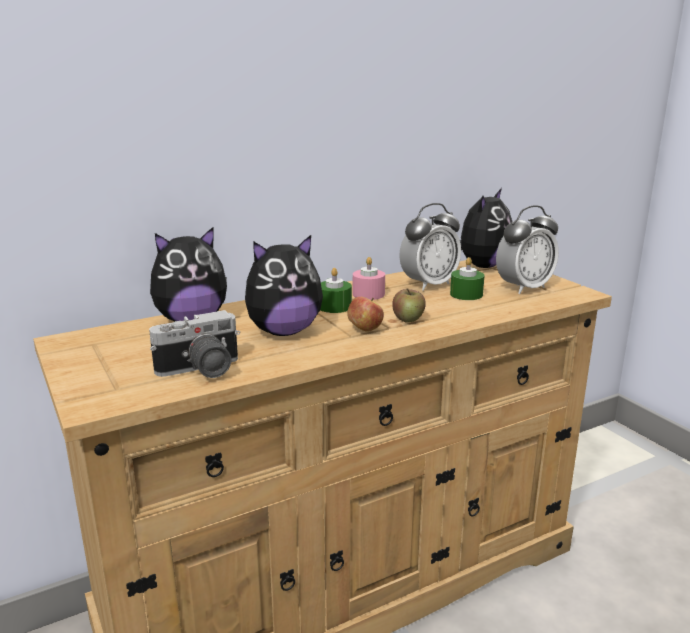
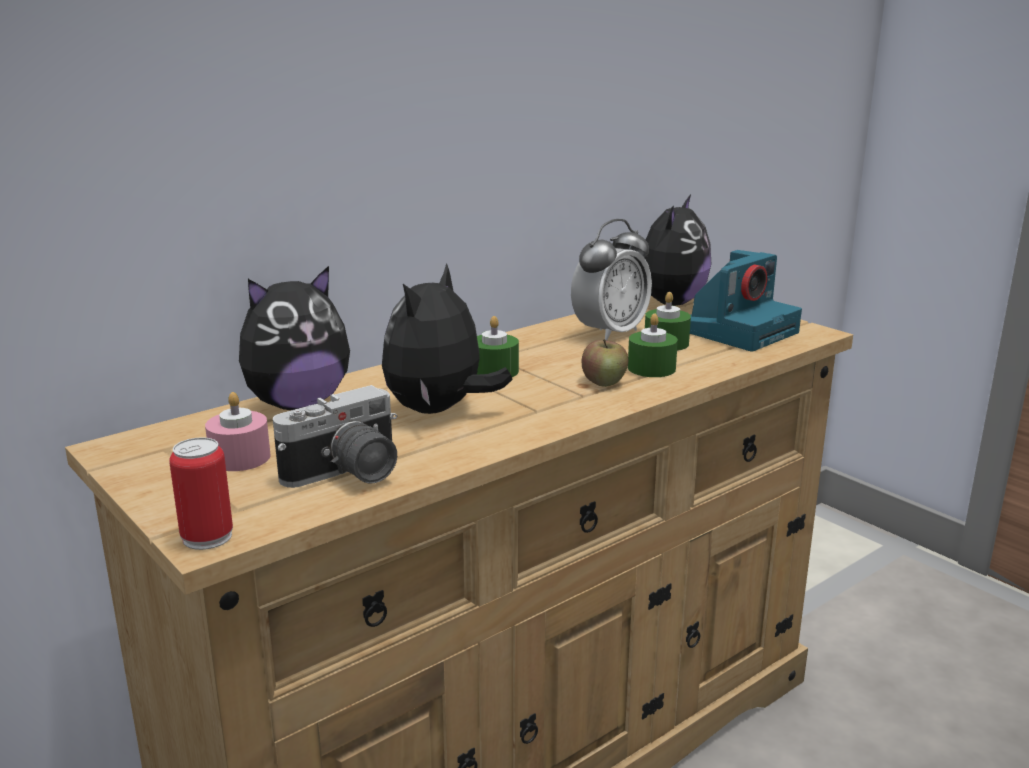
camera: 10 degrees left, 0 degrees up
plush toy [245,235,323,336] -> plush toy turned 150 degrees clockwise [382,263,513,414]
apple [347,297,384,332] -> none
pink candle [353,257,385,300] -> pink candle moved to [205,392,270,471]
alarm clock [496,205,559,294] -> camera [690,250,802,352]
none -> can [169,437,233,550]
none -> green candle [628,314,678,377]

